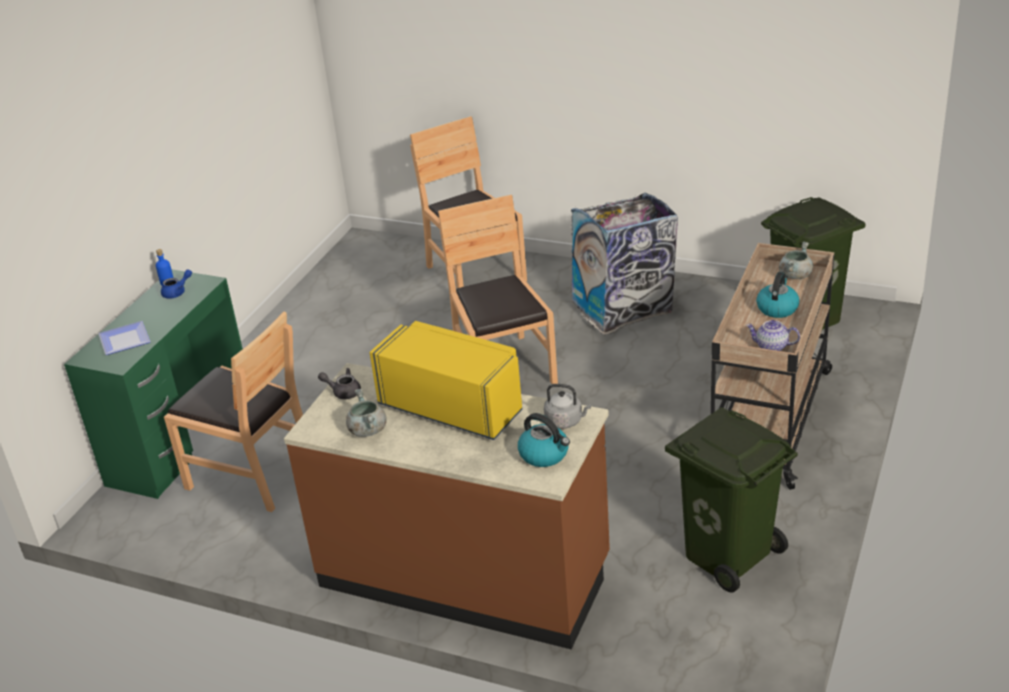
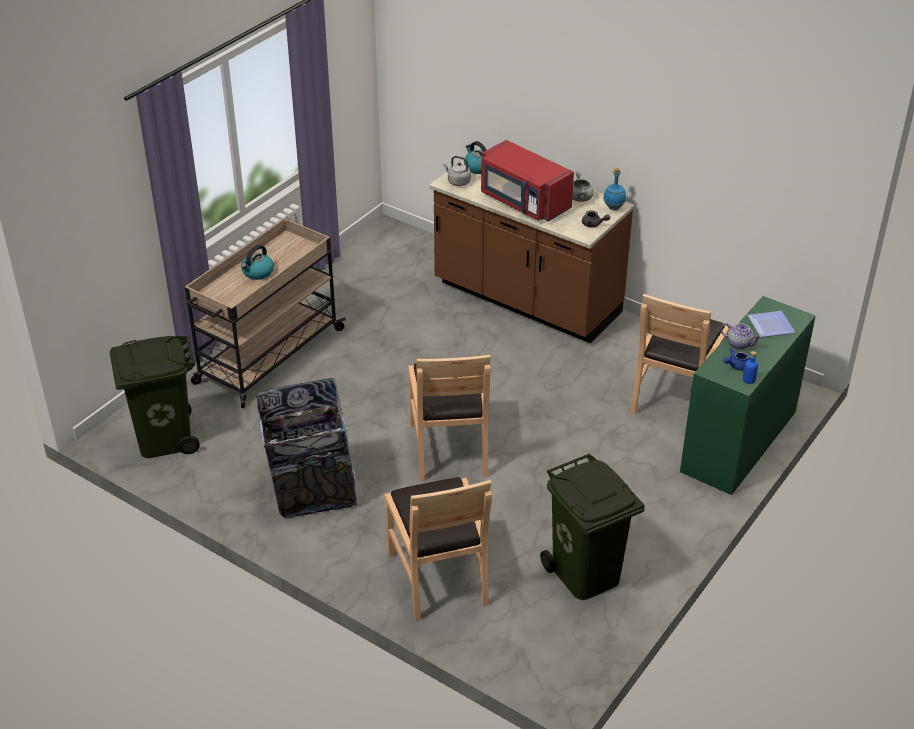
camera: 170 degrees left, 5 degrees up
brown chair [164,311,303,512] -> brown chair turned 105 degrees counterclockwise [630,294,729,415]
yellow microwave [370,321,522,440] -> red microwave [481,140,574,221]
green trash can [665,407,798,592] -> green trash can moved to [540,454,645,600]
teapot [746,320,800,351] -> teapot moved to [721,323,762,350]
grey cooking pot [779,242,813,279] -> none
none -> blue bottle [603,168,626,210]

